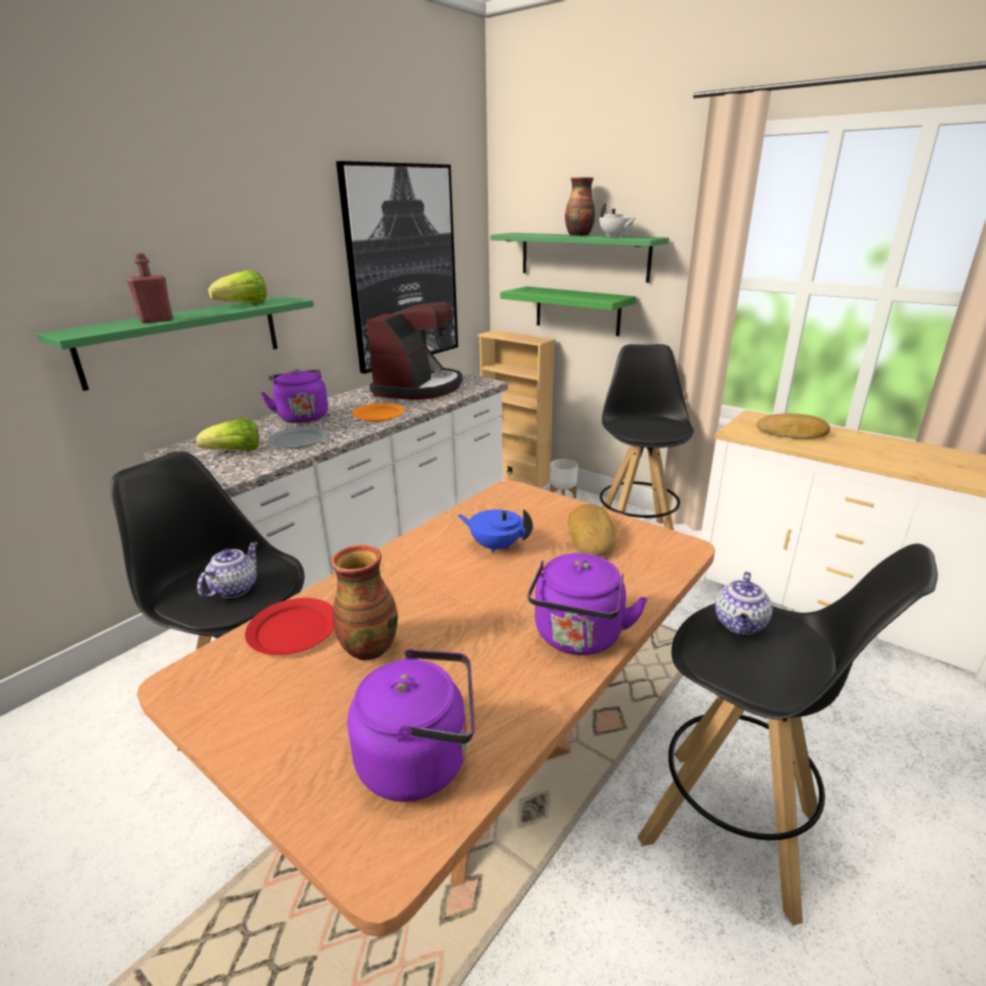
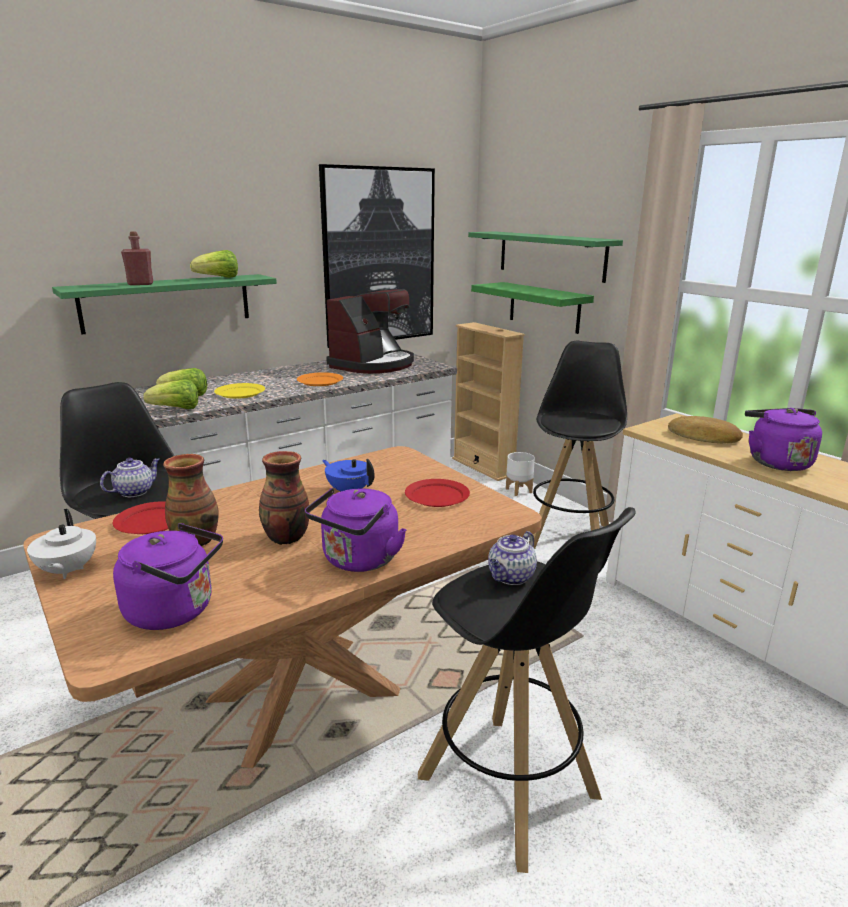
camera: 15 degrees right, 5 degrees down
purple kettle [260,369,328,423] -> purple kettle moved to [745,408,822,471]
grey plate [268,426,328,449] -> yellow plate [214,383,265,399]
vase [565,177,595,236] -> vase moved to [259,451,310,545]
bread [568,504,616,557] -> red plate [405,479,470,507]
white teapot [599,204,636,238] -> white teapot moved to [27,509,96,579]
none -> lettuce [143,379,198,409]

